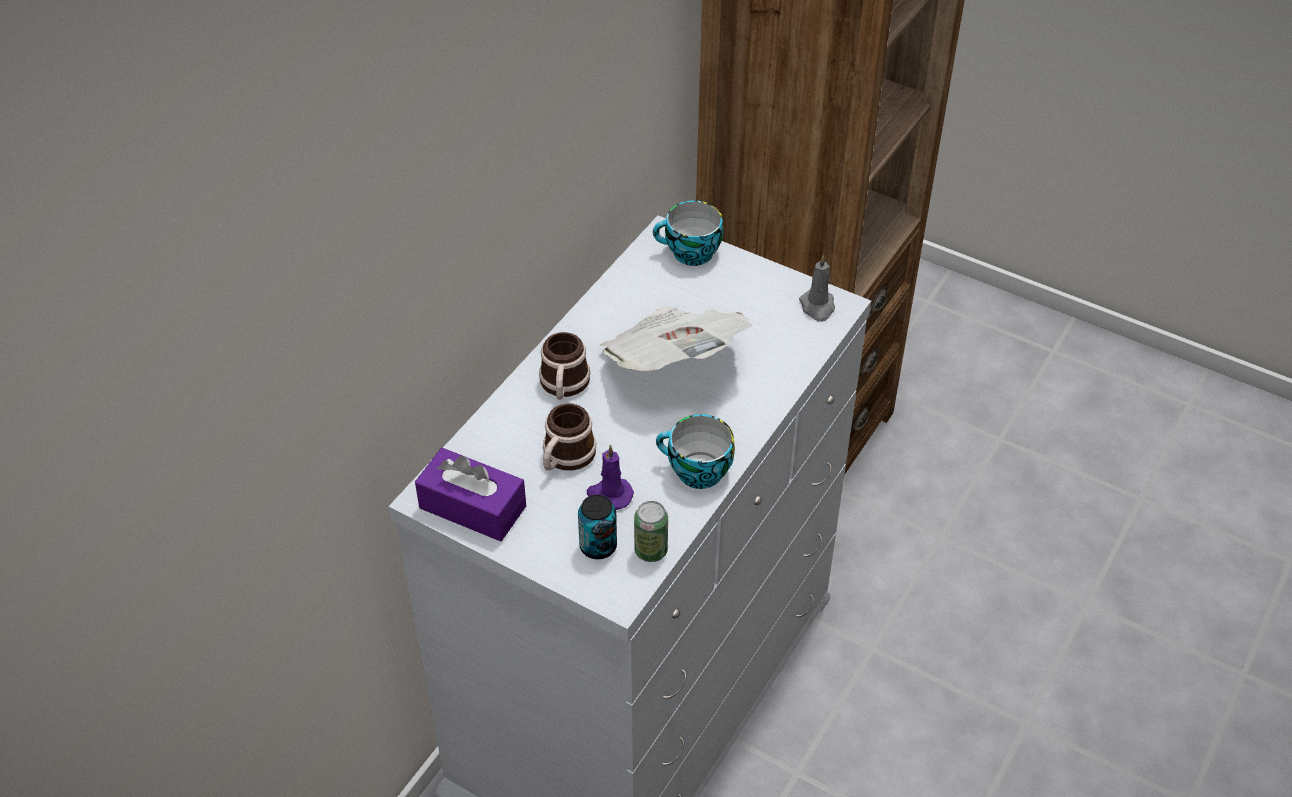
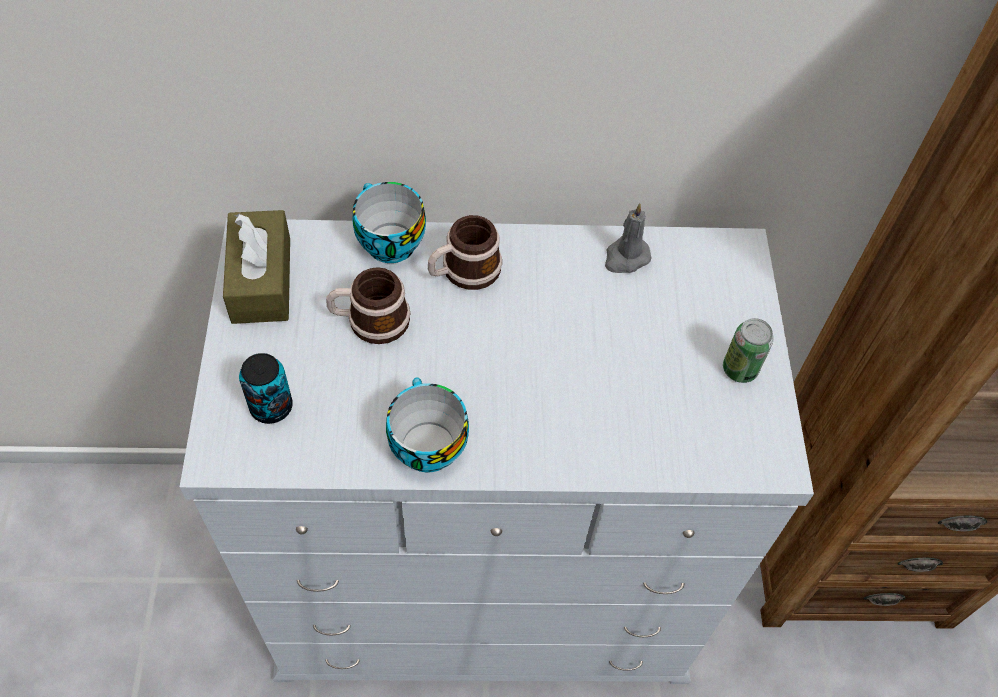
camera: 55 degrees right, 10 degrees up
purple tissue box [415,448,526,541] -> brown tissue box [223,210,290,324]
purple candle [587,445,634,510] -> none
newspaper [599,306,753,371] -> none
can [634,501,668,562] -> can moved to [723,318,774,383]
cup [653,201,723,266] -> cup moved to [352,182,426,263]
grey candle [799,255,835,322] -> grey candle moved to [605,203,652,273]

